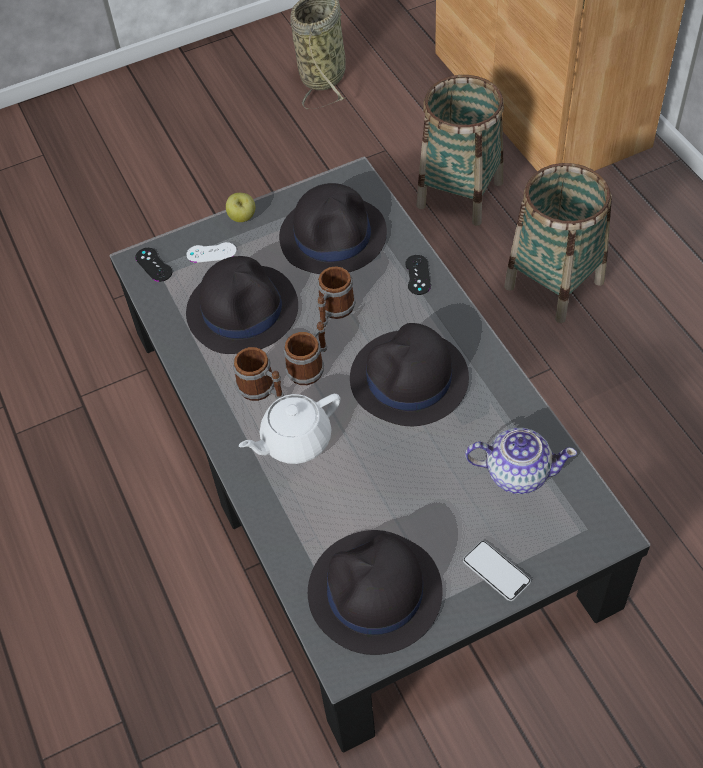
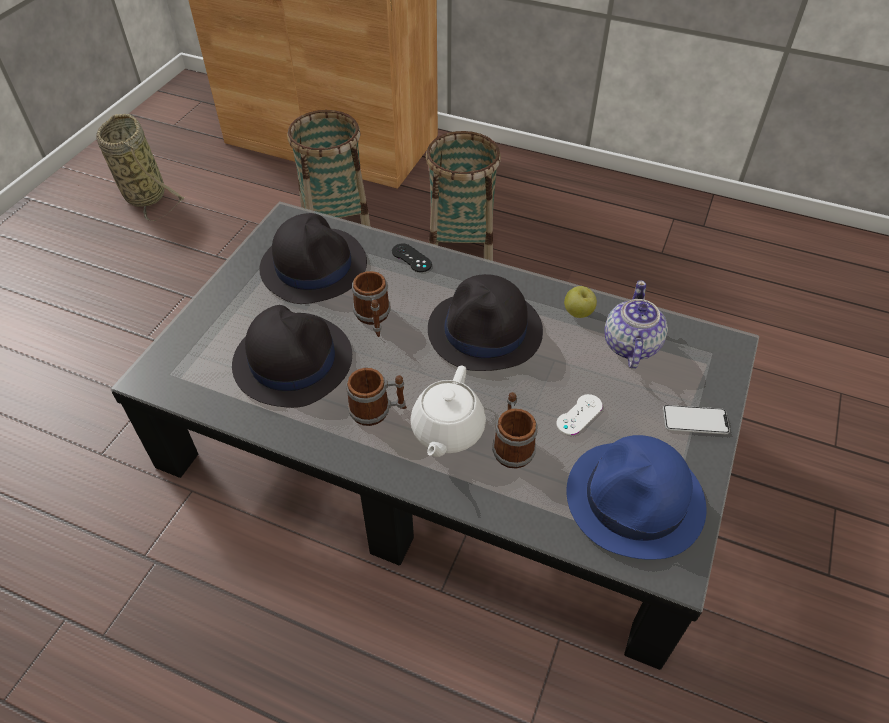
camera: 45 degrees left, 5 degrees down
black game controller [135,248,172,282] -> none
white game controller [186,242,237,263] -> white game controller moved to [556,394,603,435]
apple [226,193,255,222] -> apple moved to [564,286,597,318]
mug [284,322,327,385] -> mug moved to [492,392,537,469]
black hat [308,530,443,655] -> blue hat [566,435,707,560]
teapot [465,428,577,494] -> teapot turned 45 degrees counterclockwise [604,280,668,369]

